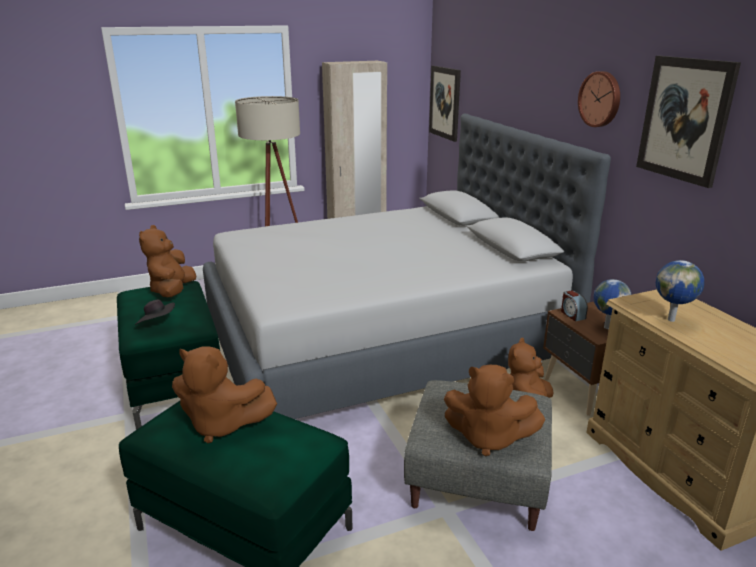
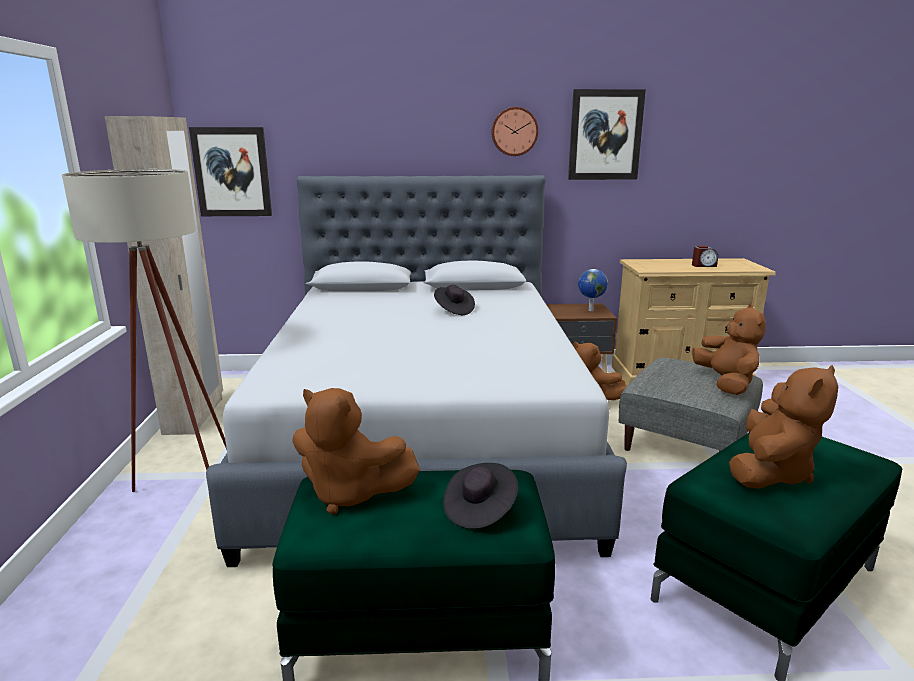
camera: 70 degrees left, 5 degrees down
brown plush toy [444,365,545,456] -> brown plush toy turned 45 degrees counterclockwise [692,304,766,395]
alarm clock [561,291,588,321] -> alarm clock moved to [692,246,718,267]
globe [656,260,704,322] -> none
none -> black hat [434,285,475,315]

